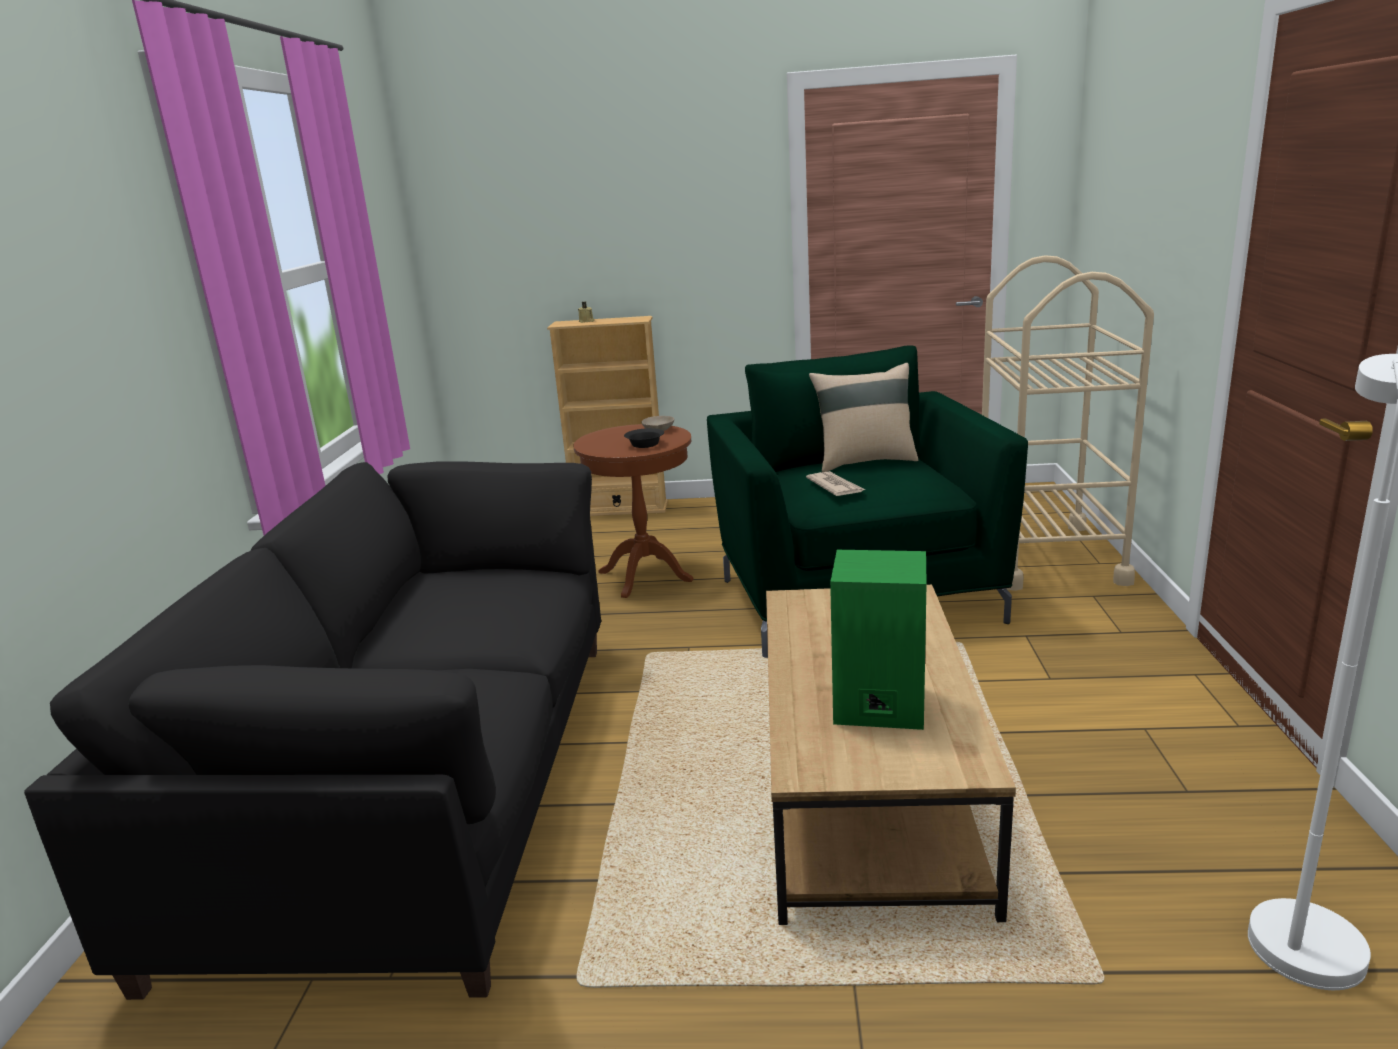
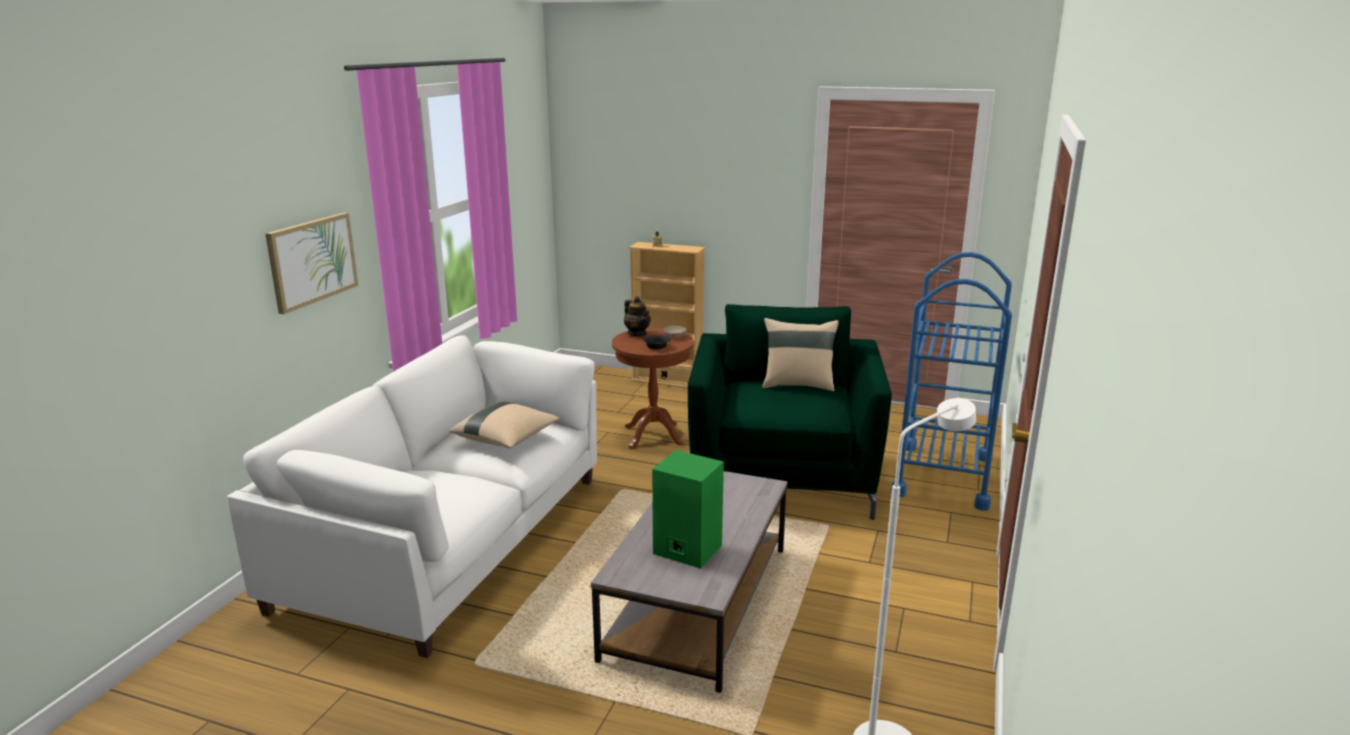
camera: 15 degrees right, 0 degrees up
black sofa [24,461,601,1000] -> white sofa [227,335,597,658]
brown coffee table [766,585,1016,925] -> grey coffee table [591,471,787,693]
newspaper [806,471,866,496] -> none
beige cart [982,255,1154,591] -> blue cart [891,252,1012,511]
none -> picture [265,212,358,314]
none -> beige pillow [450,401,560,448]
none -> teapot [624,296,651,336]

